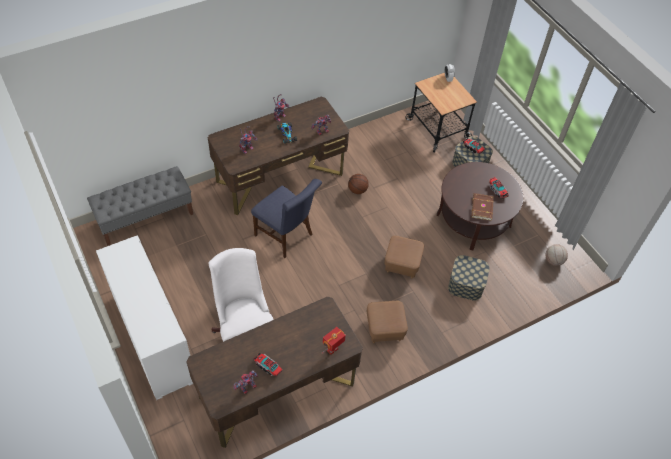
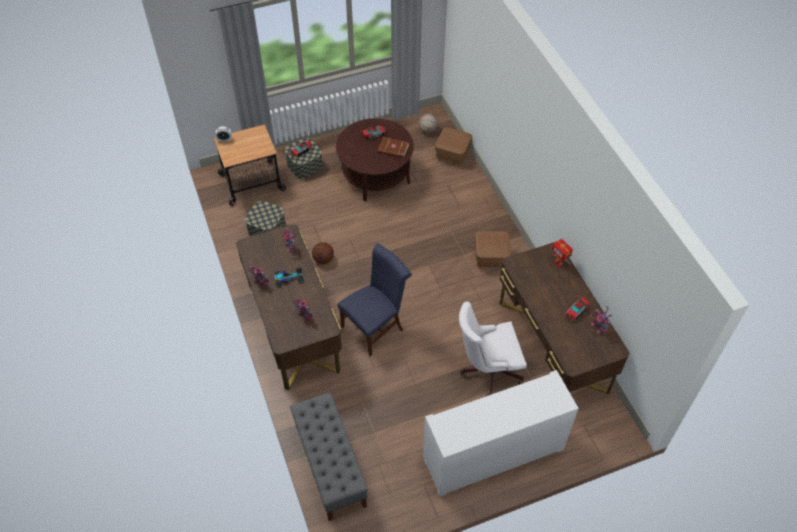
camera: 80 degrees left, 0 degrees up
brown ottoman [384,236,424,278] -> brown ottoman moved to [435,127,472,166]
storage box [448,255,490,301] -> storage box moved to [245,201,286,236]

